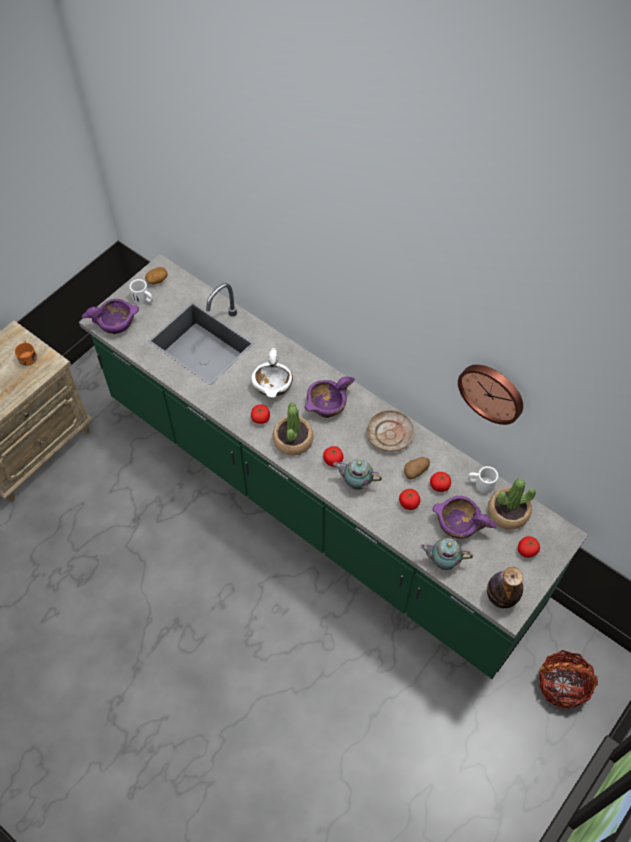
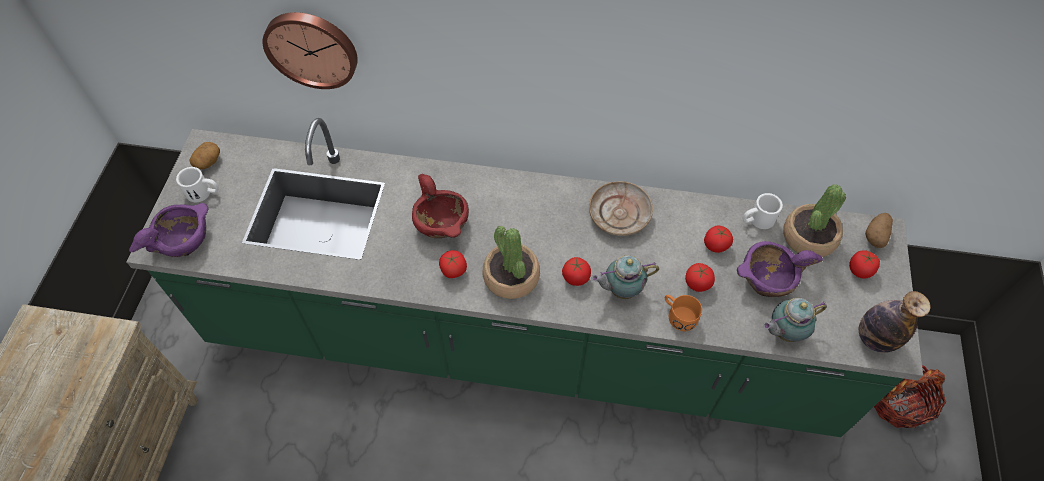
camera: 30 degrees left, 0 degrees up
orange mug [15,340,37,366] -> orange mug moved to [665,295,702,331]
white bowl [251,348,293,398] -> red bowl [412,174,469,238]
purple bowl [305,377,355,418] -> none
potato [404,457,430,479] -> potato moved to [865,213,893,248]
wall clock [458,365,523,425] -> wall clock moved to [262,12,358,89]

